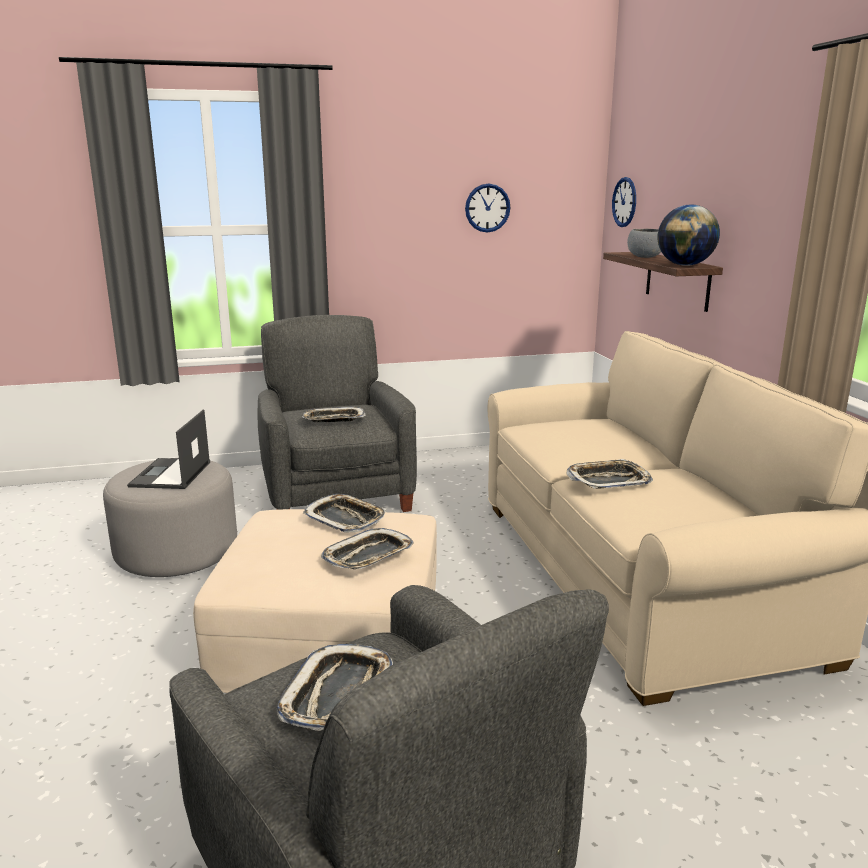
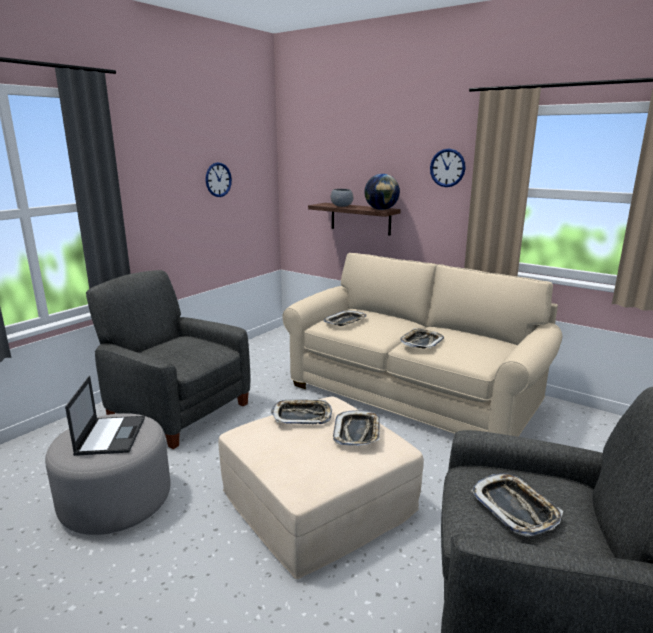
camera: 40 degrees left, 0 degrees up
laptop [127,410,210,489] -> laptop turned 150 degrees counterclockwise [65,376,145,456]
tray [302,407,366,422] -> tray moved to [324,310,367,326]
wall clock [612,177,636,227] -> wall clock moved to [430,149,466,187]

